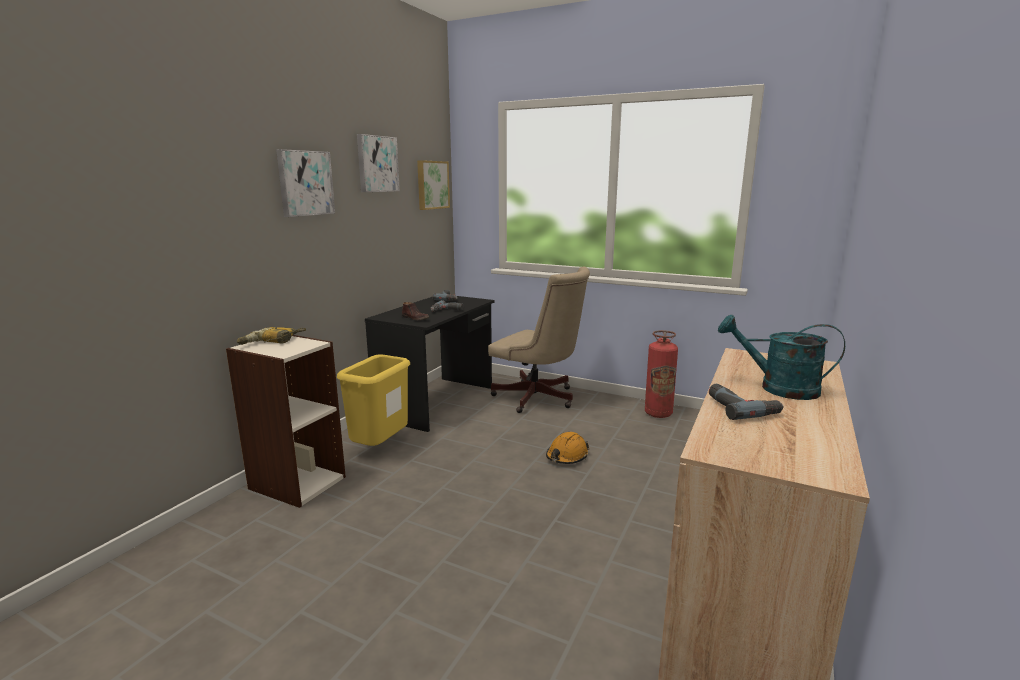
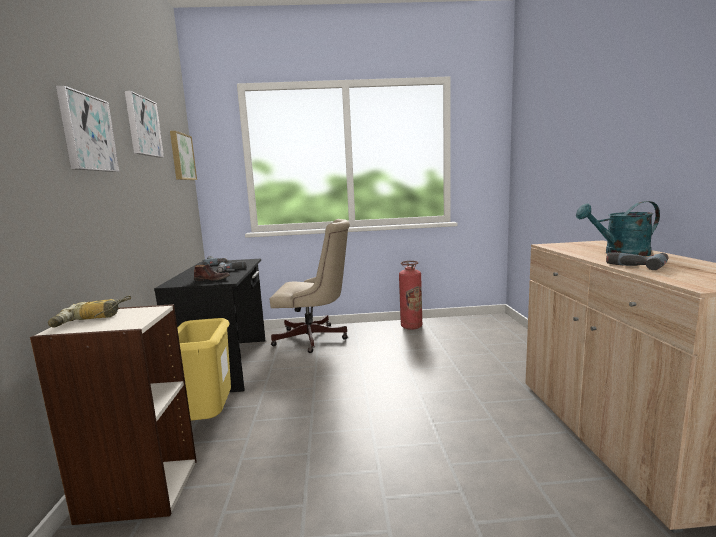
camera: 30 degrees left, 5 degrees down
orange hard hat [546,432,589,464] -> none

